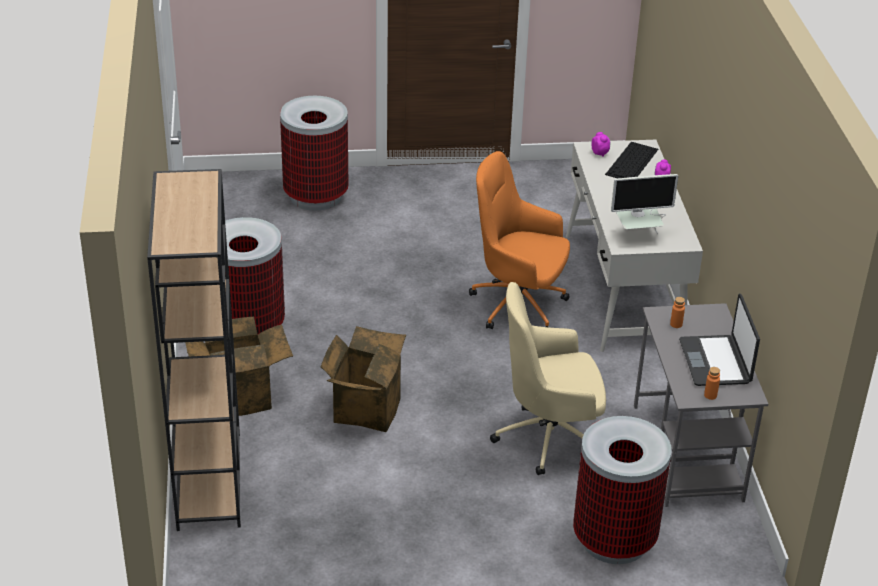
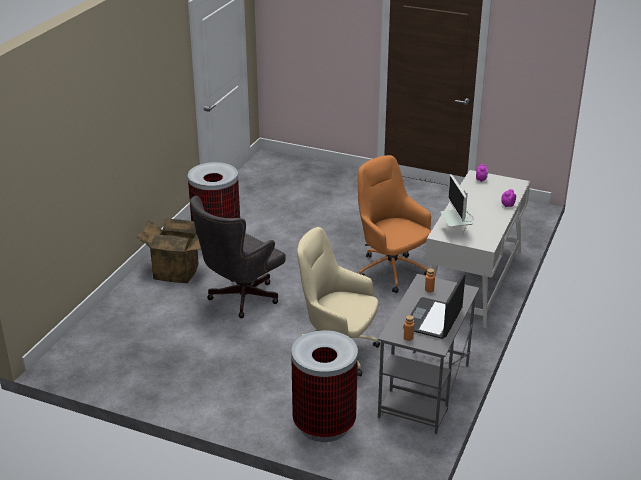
camera: 30 degrees right, 5 degrees down
bookcase [147,169,241,531] -> none
trash can [280,96,349,211] -> none
cardboard box [321,326,406,432] -> grey office chair [190,196,286,318]
keyboard [605,142,658,178] -> none
monitor [611,174,678,234] -> monitor turned 60 degrees clockwise [441,174,473,240]

